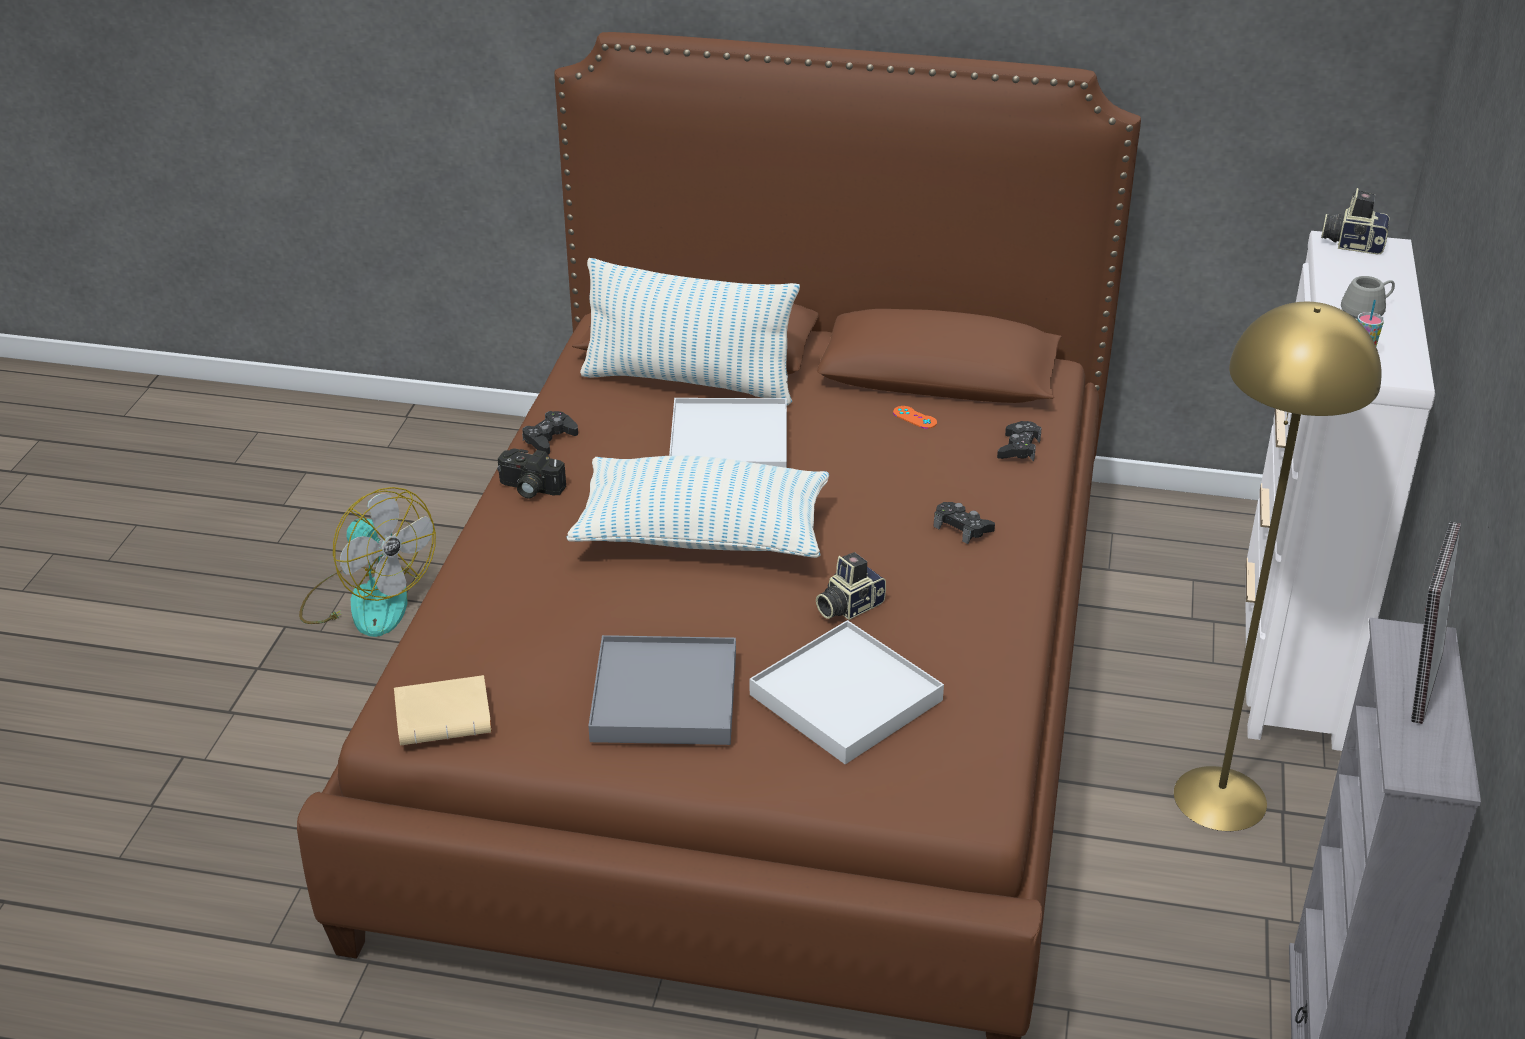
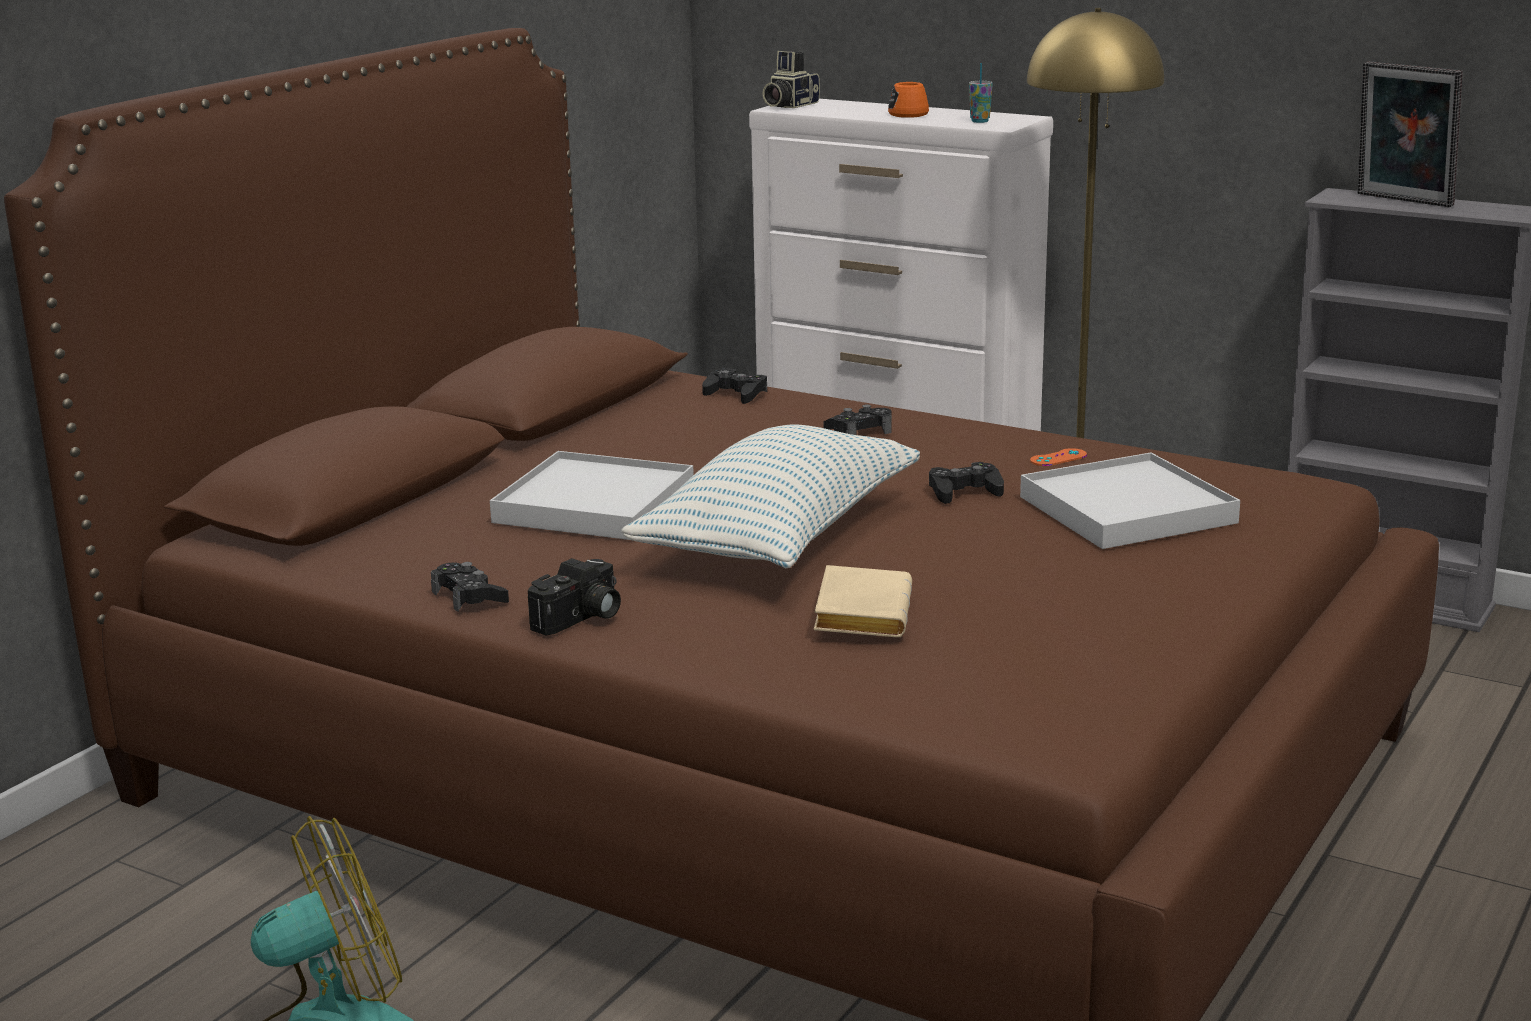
camera: 70 degrees left, 15 degrees down
beige book [394,675,492,745] -> beige book moved to [814,565,912,638]
pillow [580,258,800,405] -> none
grey tray [588,635,736,745] -> none
camera [816,552,886,620] -> black game controller [929,462,1004,504]
orange game controller [893,406,937,429] -> orange game controller moved to [1030,448,1087,466]
grey mug [1341,276,1395,319] -> orange mug [888,82,929,118]

